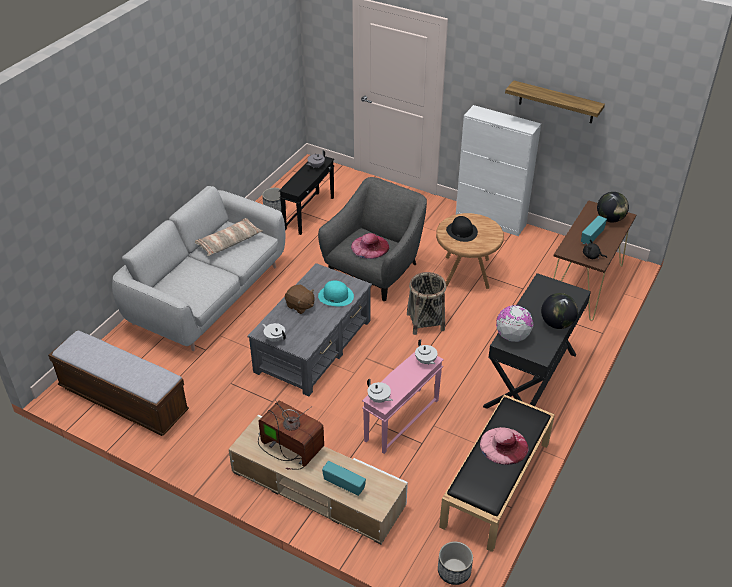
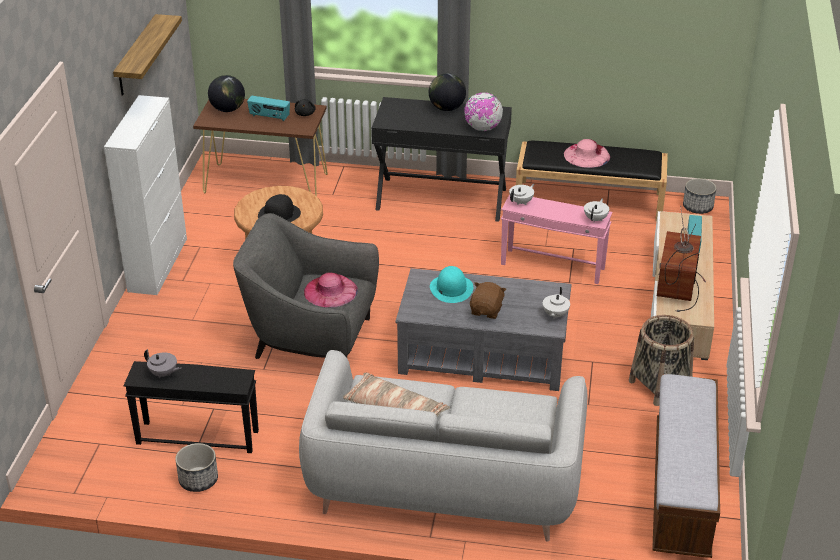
camera: 110 degrees left, 5 degrees down
basket [407,272,446,335] -> basket moved to [629,315,694,406]

